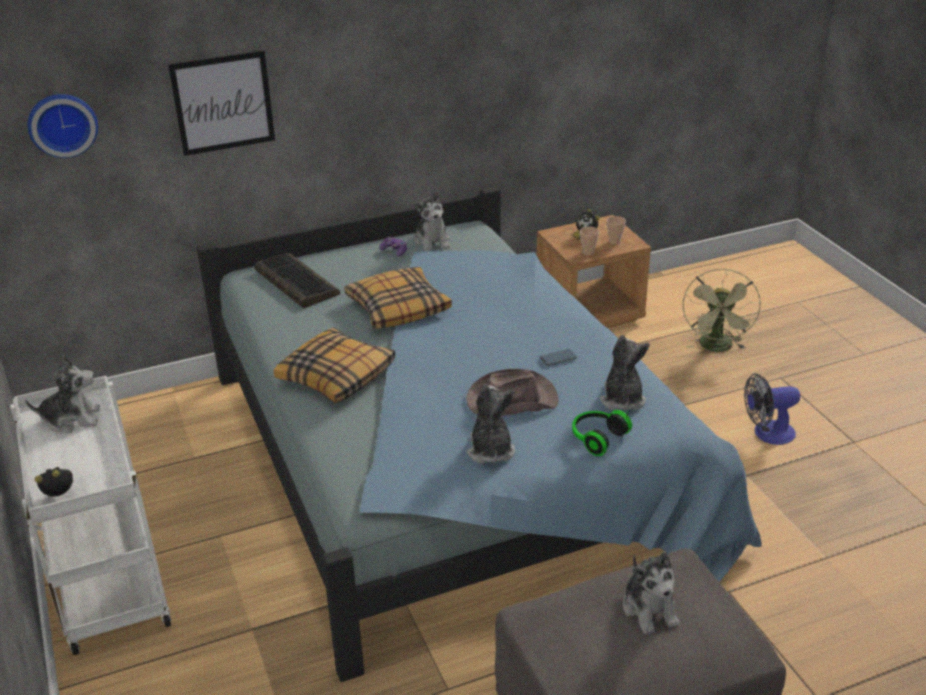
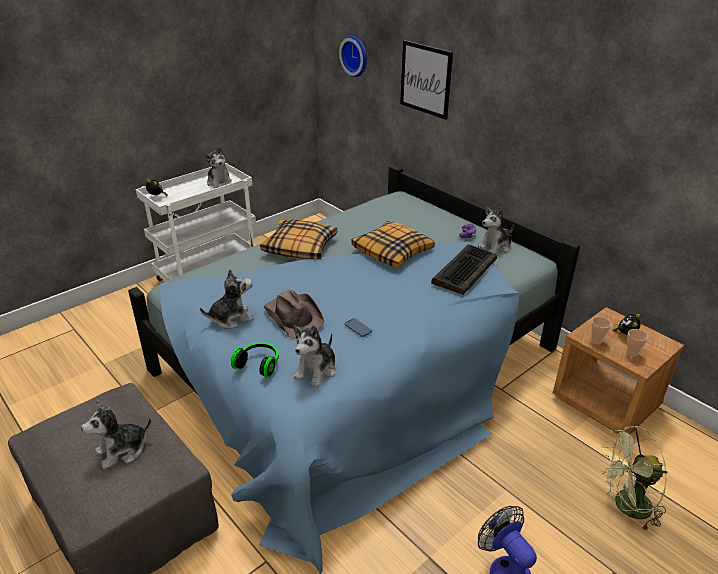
camera: 70 degrees right, 0 degrees up
keyboard [255,253,340,308] -> keyboard moved to [431,245,497,295]
plush toy [600,335,650,410] -> plush toy turned 135 degrees clockwise [294,325,336,387]

